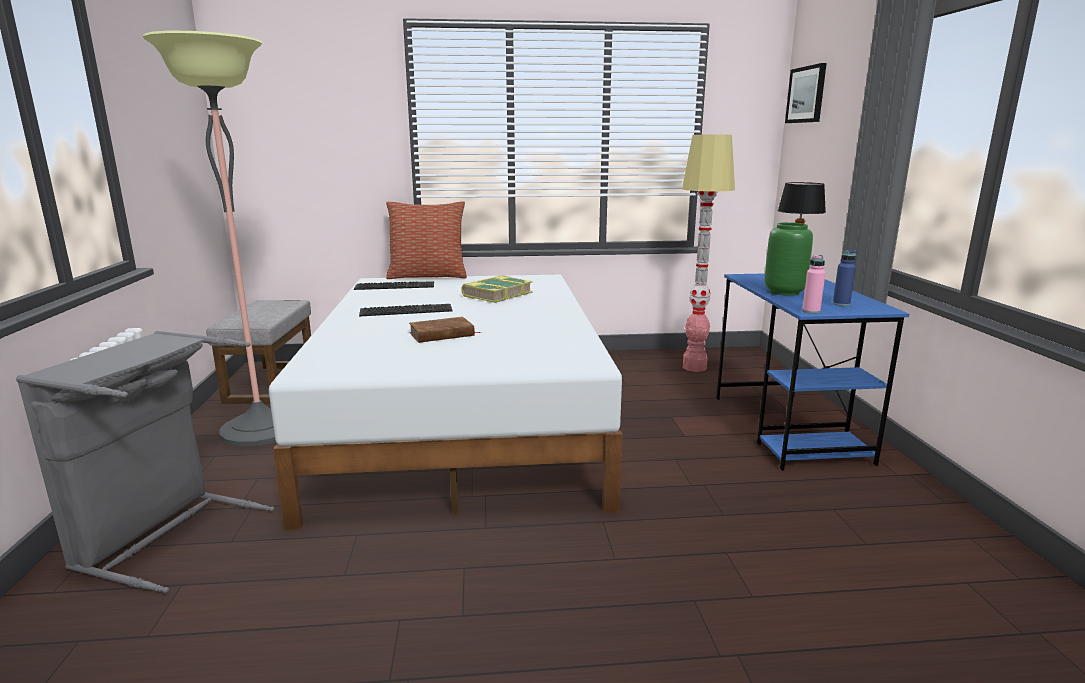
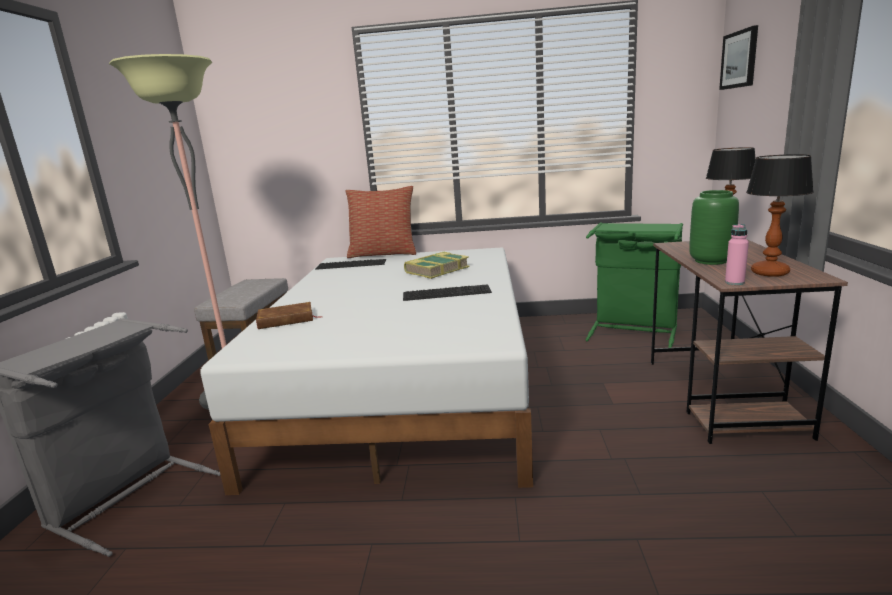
camera: 10 degrees right, 0 degrees up
keyboard [359,304,452,317] -> keyboard moved to [403,284,492,301]
brown book [409,317,481,343] -> brown book moved to [256,302,323,329]
floor lamp [682,135,735,372] -> green laundry basket [586,222,683,348]
blue desk [716,273,909,471] -> brown desk [651,240,848,444]
blue bottle [833,250,857,306] -> table lamp [746,154,814,277]

